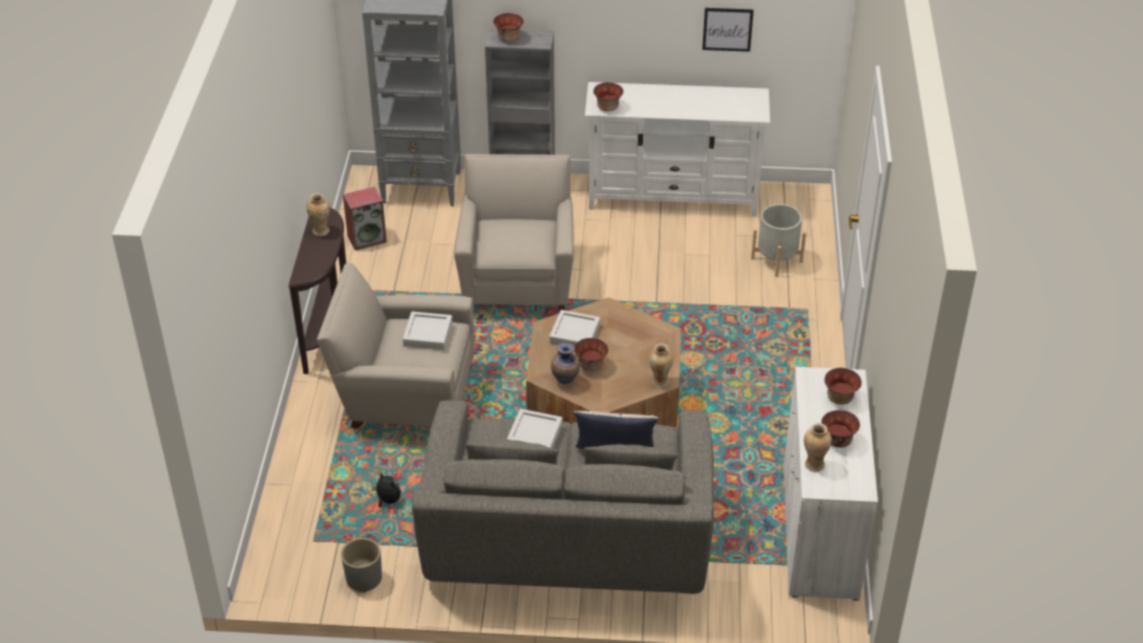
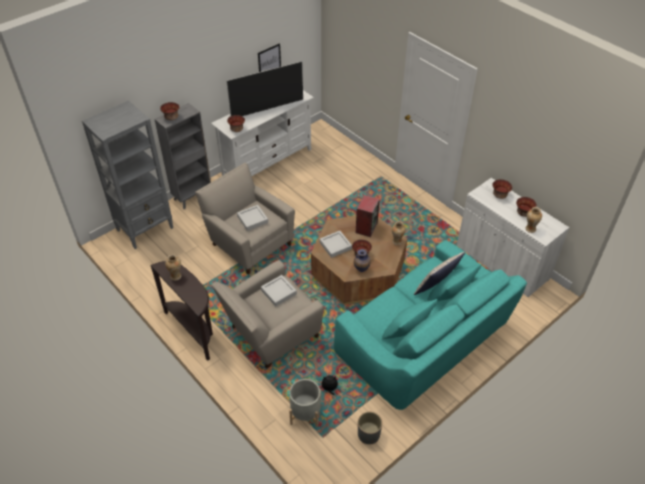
camera: 45 degrees left, 5 degrees up
speaker [343,187,387,251] -> speaker moved to [356,195,380,237]
grey sofa [412,400,714,594] -> turquoise sofa [334,240,527,410]
grey tray [507,409,563,448] -> grey tray moved to [237,205,268,231]
grey planter [751,204,806,277] -> grey planter moved to [289,379,321,427]
none -> television [227,61,303,116]

